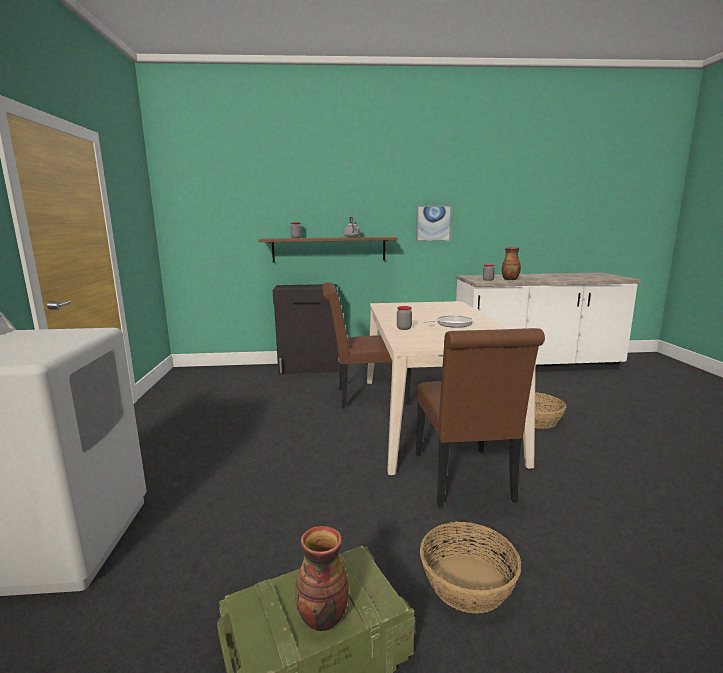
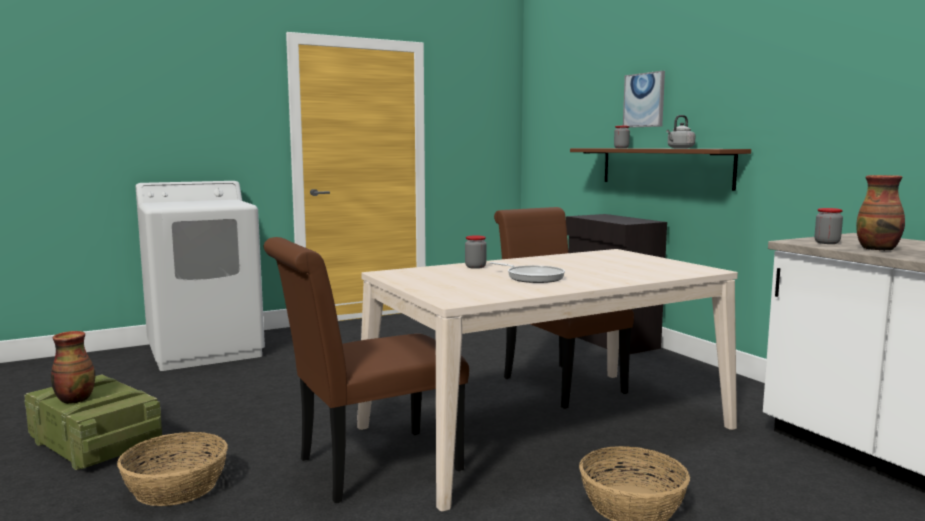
camera: 65 degrees right, 5 degrees down
picture [416,205,452,241] -> picture moved to [623,71,665,128]

